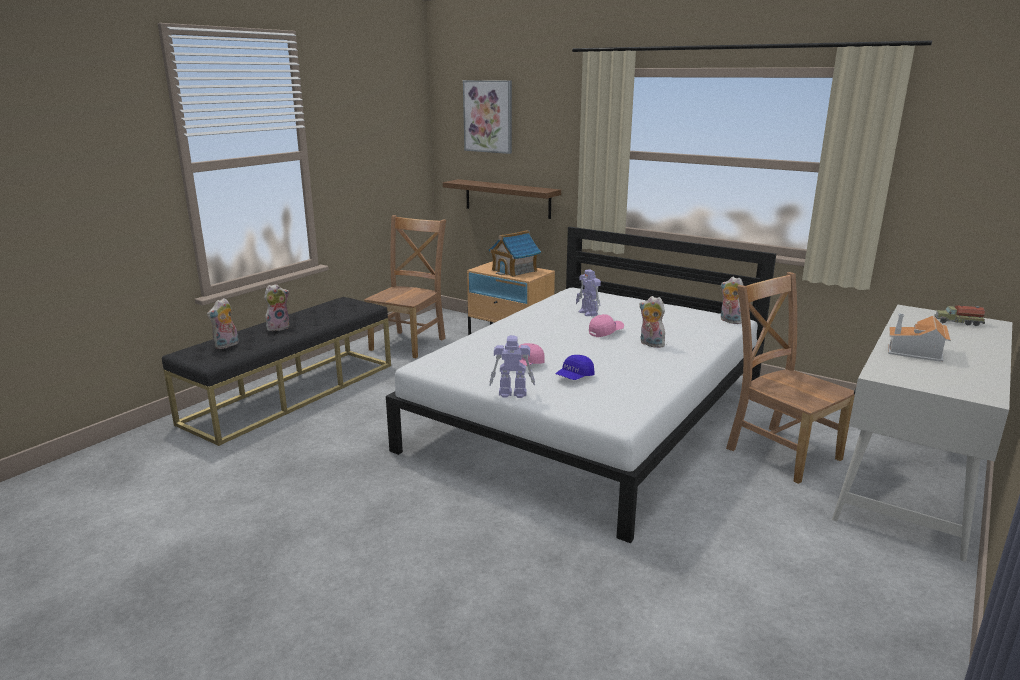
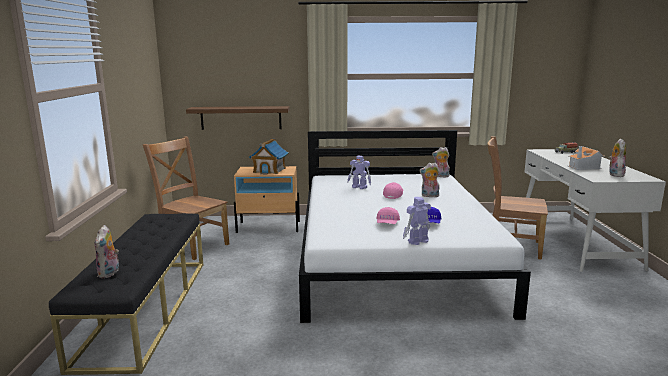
camera: 35 degrees left, 5 degrees down
plush toy [264,284,290,331] -> plush toy moved to [608,139,626,177]
brown chair [364,215,446,358] -> brown chair turned 45 degrees counterclockwise [143,137,229,260]
picture [463,80,512,154] -> none

